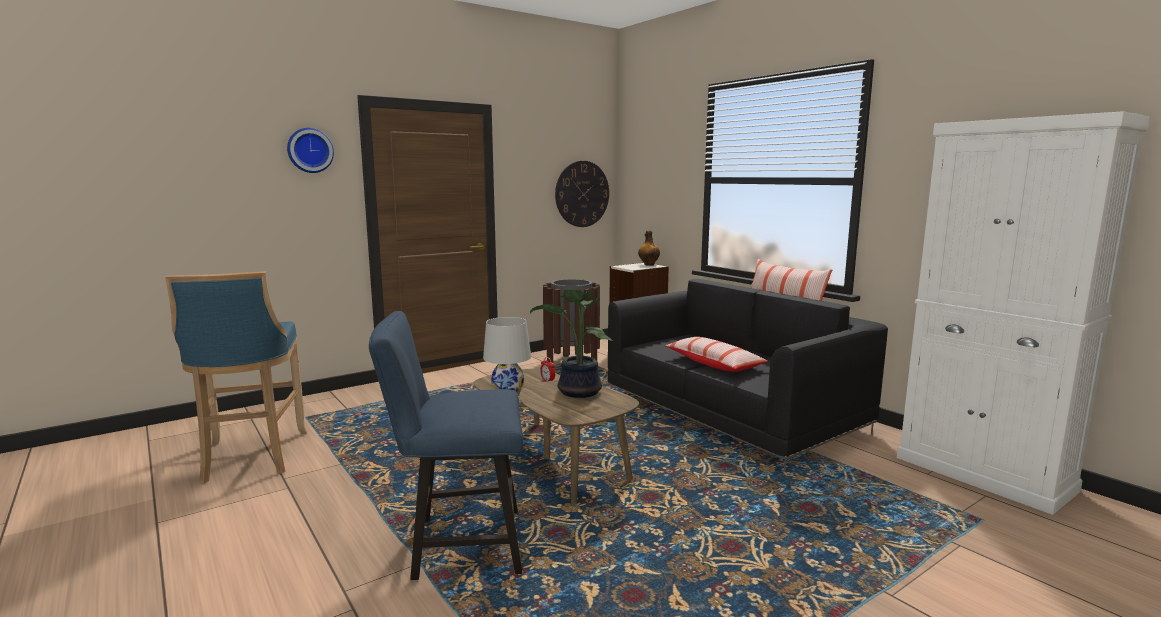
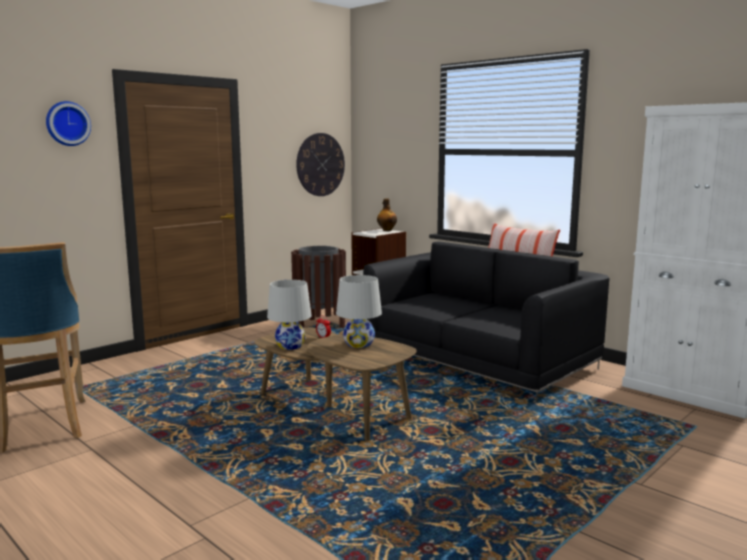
camera: 10 degrees left, 0 degrees up
blue chair [369,311,523,580] -> none
potted plant [530,290,612,398] -> white table lamp [336,275,382,348]
pillow [665,337,768,372] -> none

